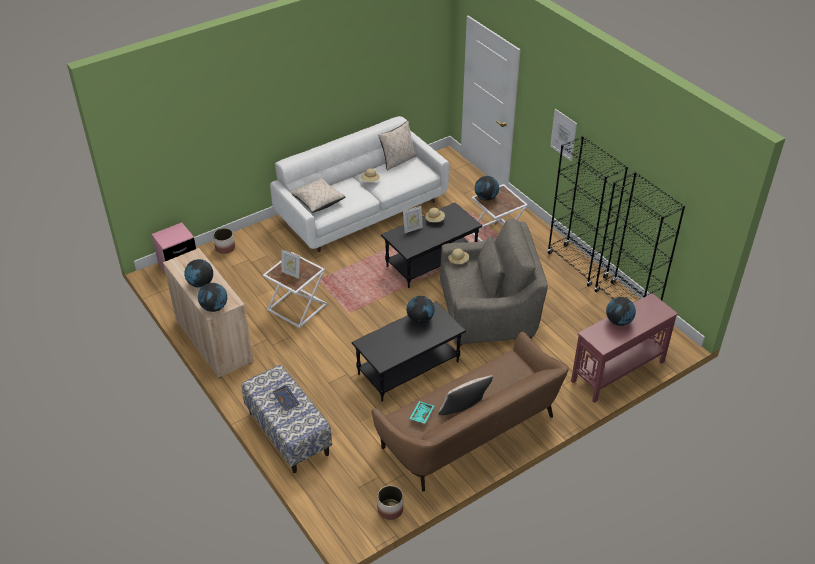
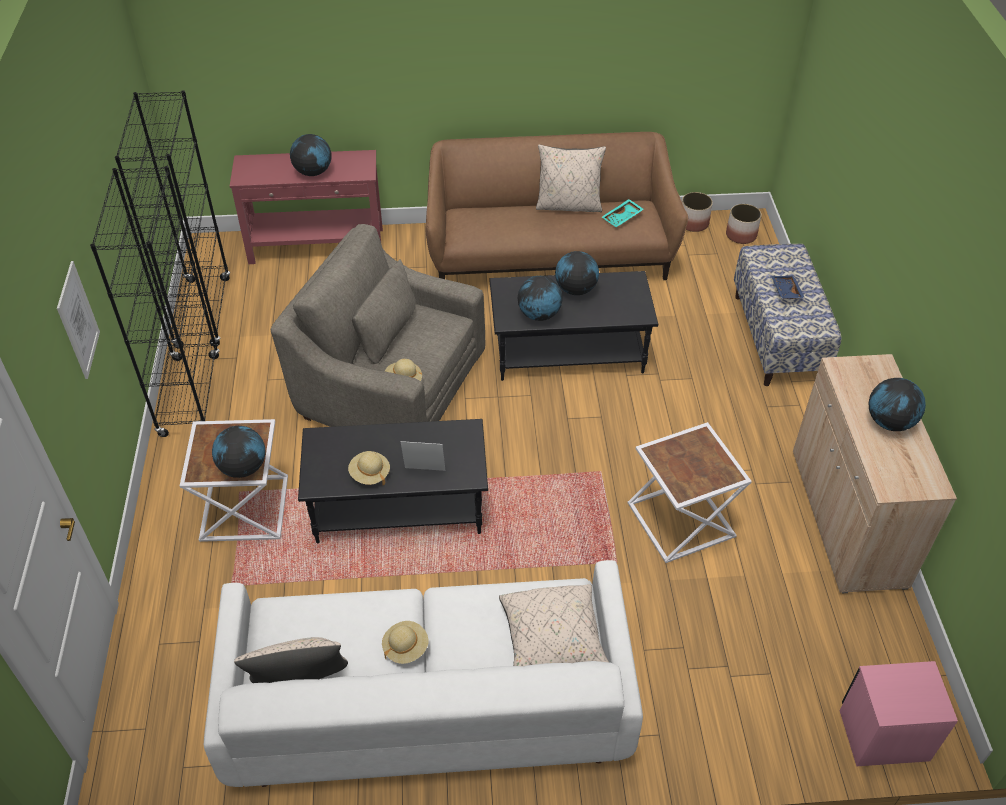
camera: 150 degrees left, 5 degrees up
globe [198,283,227,312] -> globe moved to [555,251,599,295]
planter [213,228,235,254] -> planter moved to [726,204,761,244]
picture frame [282,249,300,279] -> none

